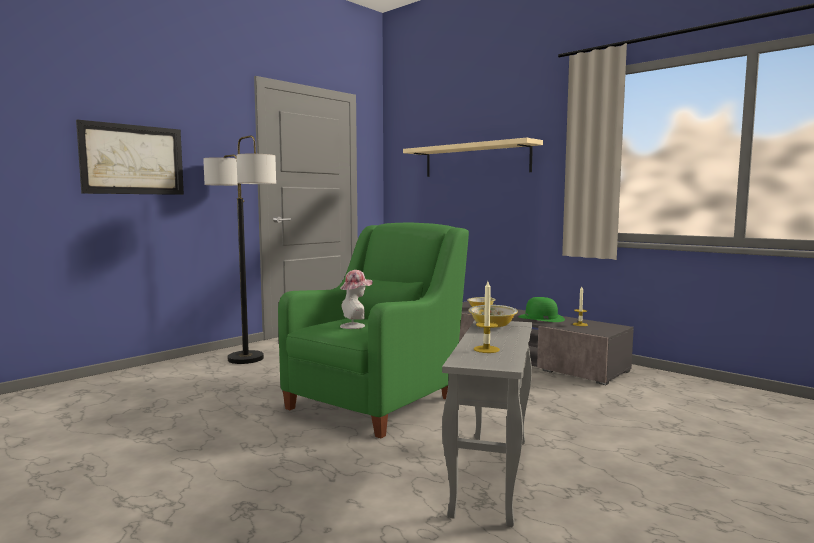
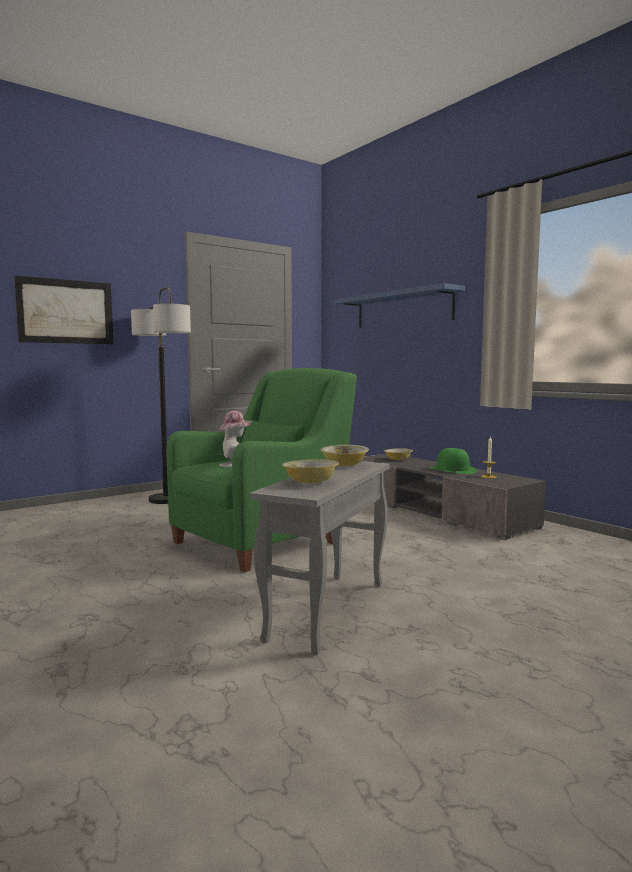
camera: 10 degrees right, 0 degrees up
beige shelf [403,138,543,177] -> blue shelf [333,283,465,328]
candle [474,281,500,353] -> bowl [282,459,339,483]

